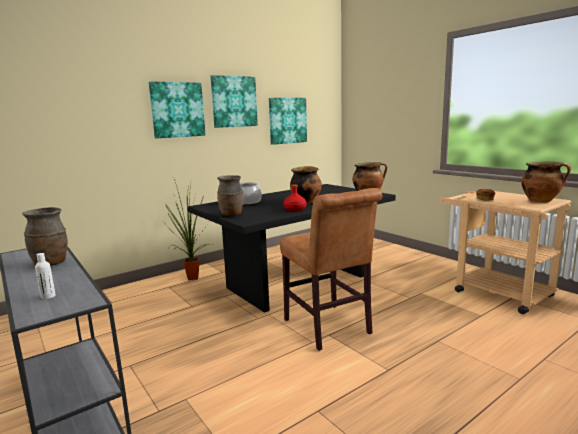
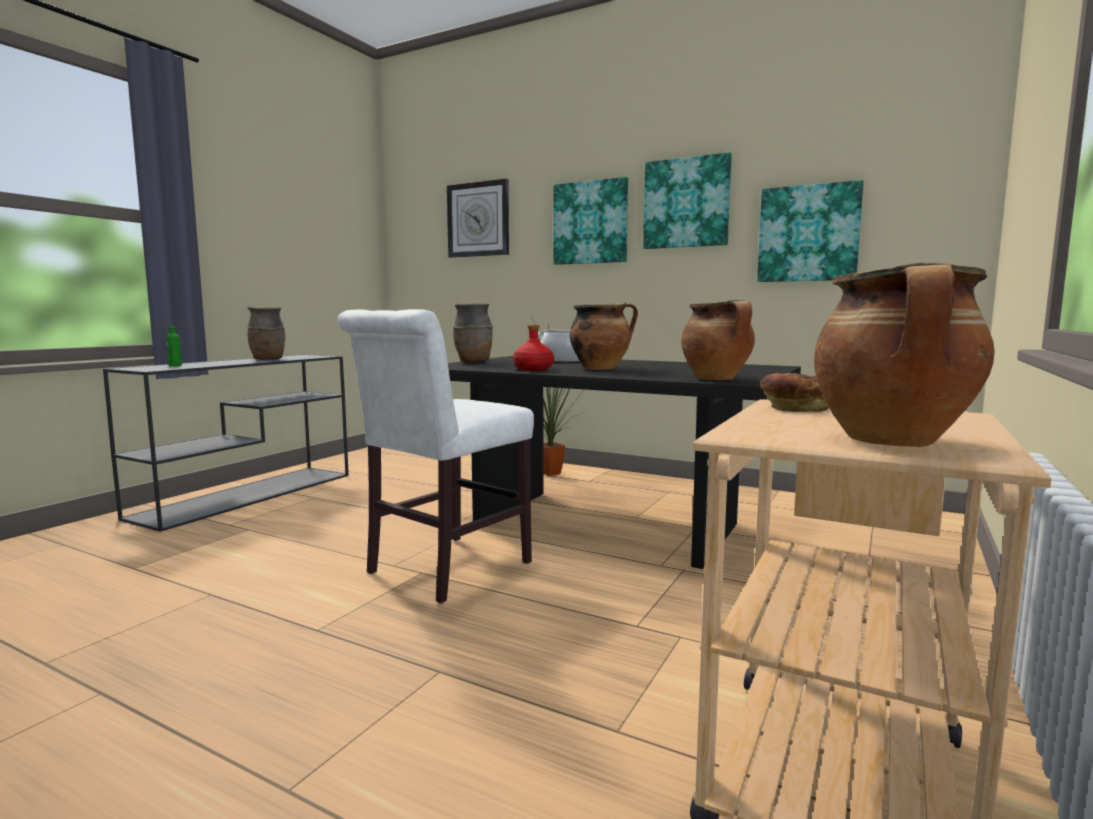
camera: 65 degrees right, 5 degrees down
white bottle [35,253,56,299] -> green bottle [167,326,182,366]
brown chair [280,188,383,351] -> white chair [338,309,534,603]
none -> wall clock [447,179,509,258]

